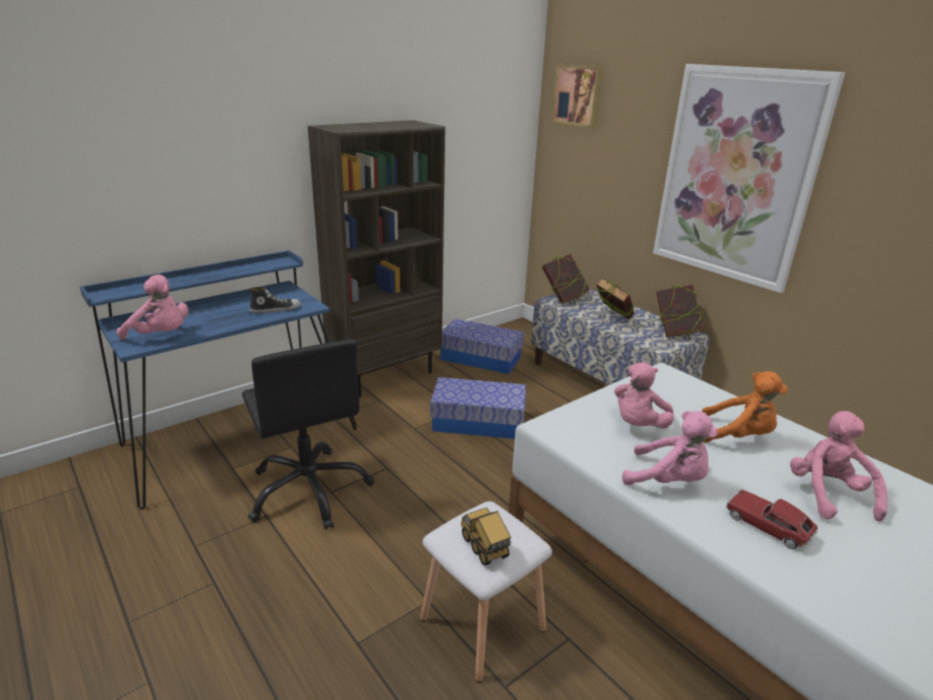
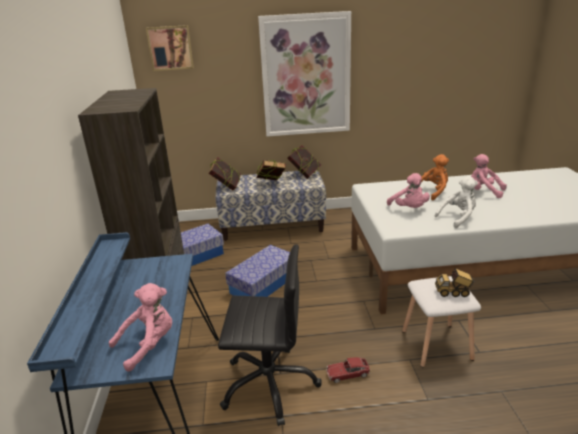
camera: 55 degrees left, 0 degrees up
shoe [249,287,301,313] -> none
pink plush toy [622,411,718,485] -> white plush toy [435,176,478,228]
toy car [726,489,817,549] -> toy car moved to [326,357,371,383]

